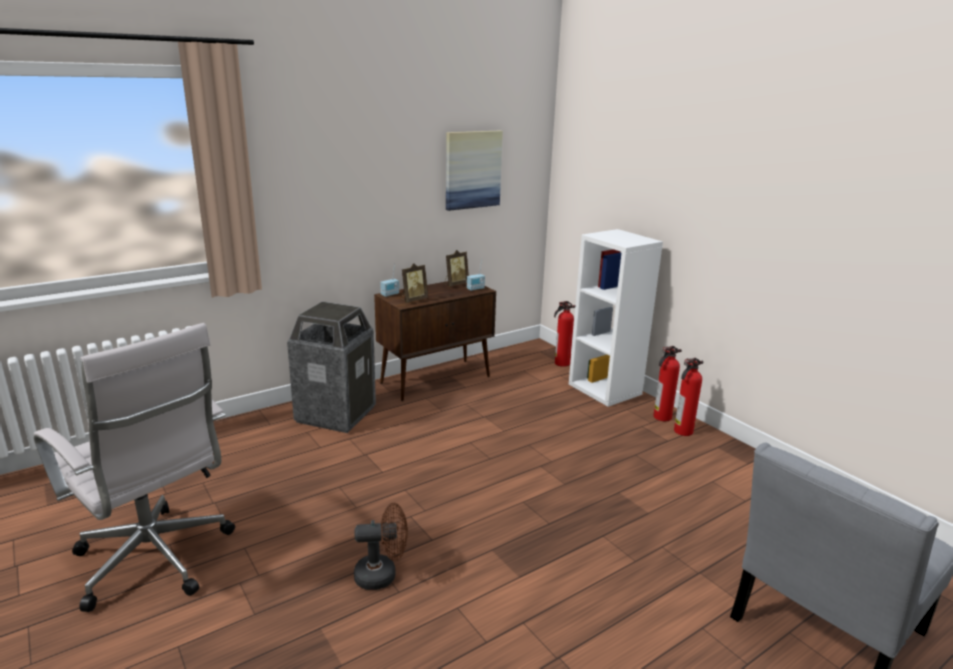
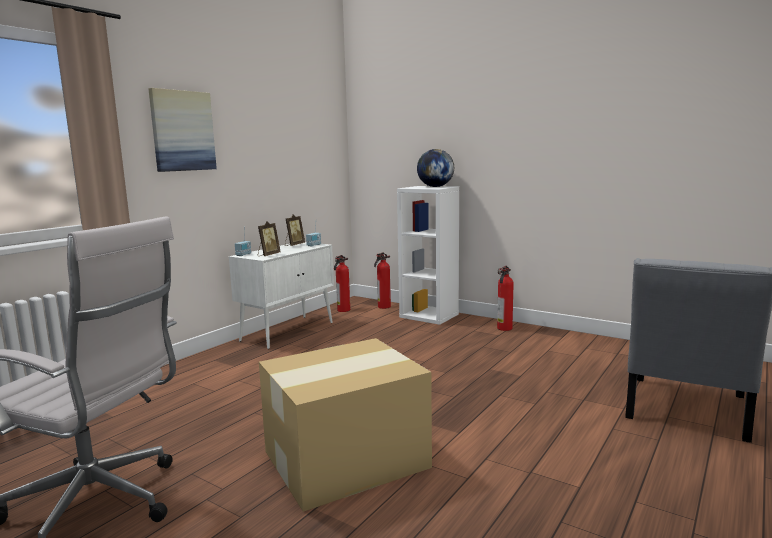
camera: 20 degrees left, 10 degrees down
trash can [287,301,376,433] -> none
brown fan [354,503,408,590] -> cardboard box [259,338,432,512]
brown cabinet [374,281,496,401] -> white cabinet [229,242,334,349]
picture [446,131,503,211] -> picture moved to [148,88,217,172]
fire extinguisher [653,346,682,421] -> fire extinguisher moved to [334,255,350,312]
none -> globe [417,149,454,187]

